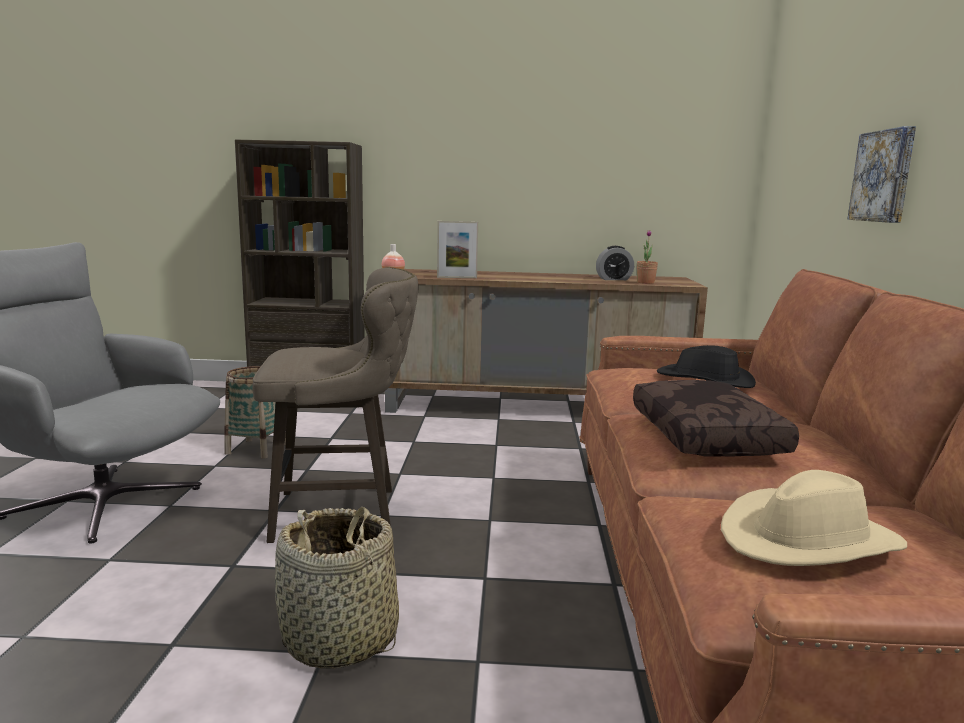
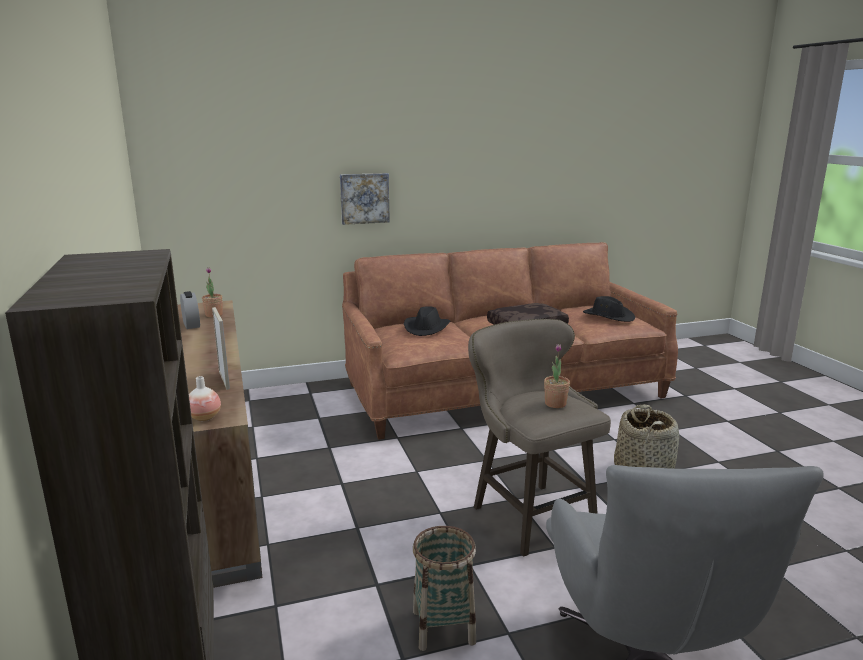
camera: 110 degrees left, 5 degrees up
beige hat [721,470,907,566] -> black hat [583,296,635,322]
none -> potted plant [544,344,570,408]

